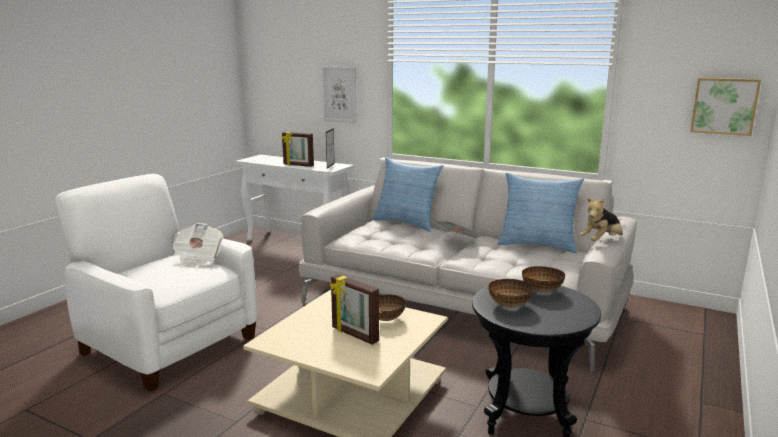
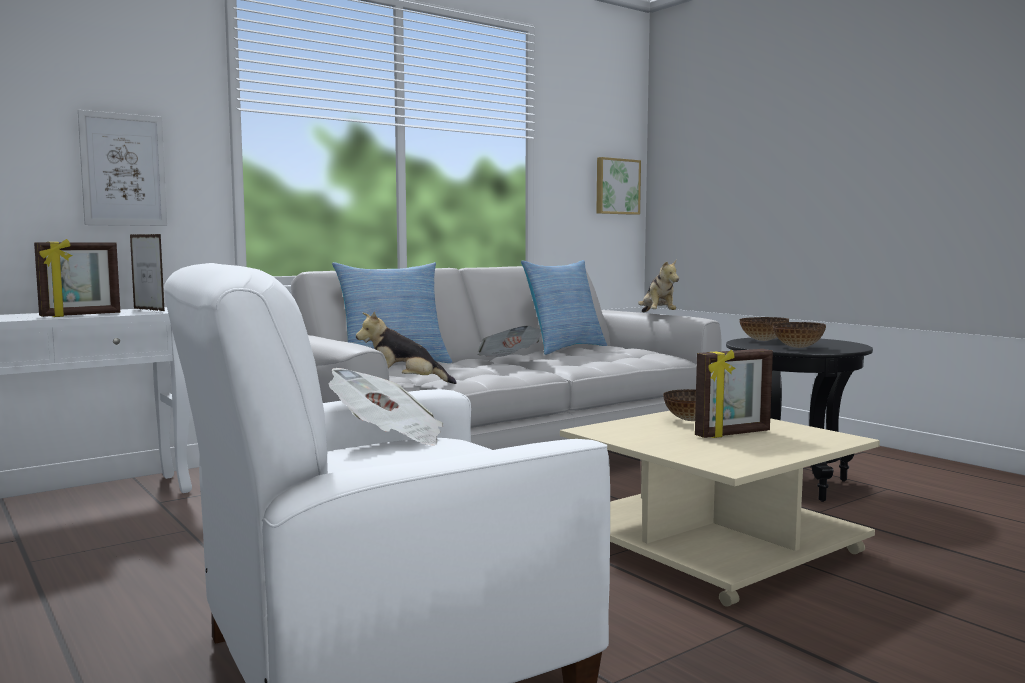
camera: 65 degrees left, 10 degrees down
none -> plush toy [356,312,457,384]

